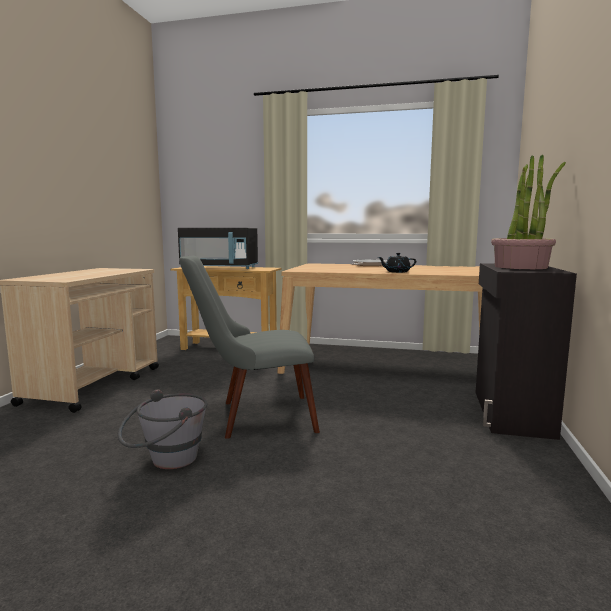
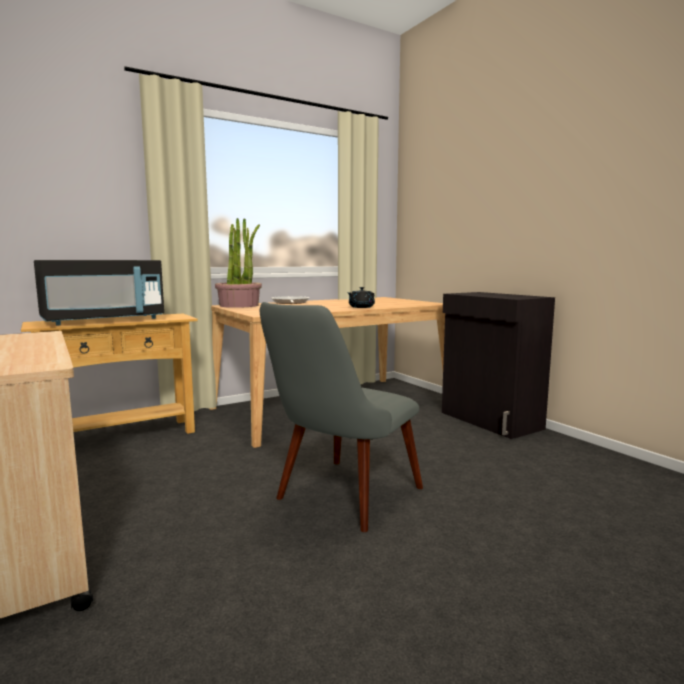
camera: 45 degrees left, 0 degrees up
grey bucket [118,389,208,469] -> none
potted plant [491,155,566,269] -> potted plant moved to [215,218,262,308]

